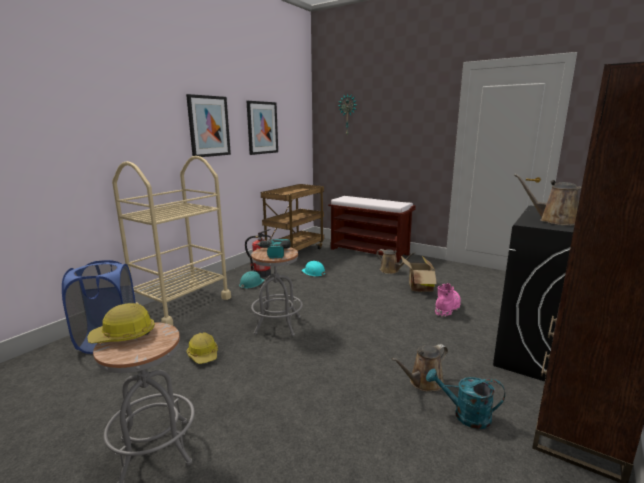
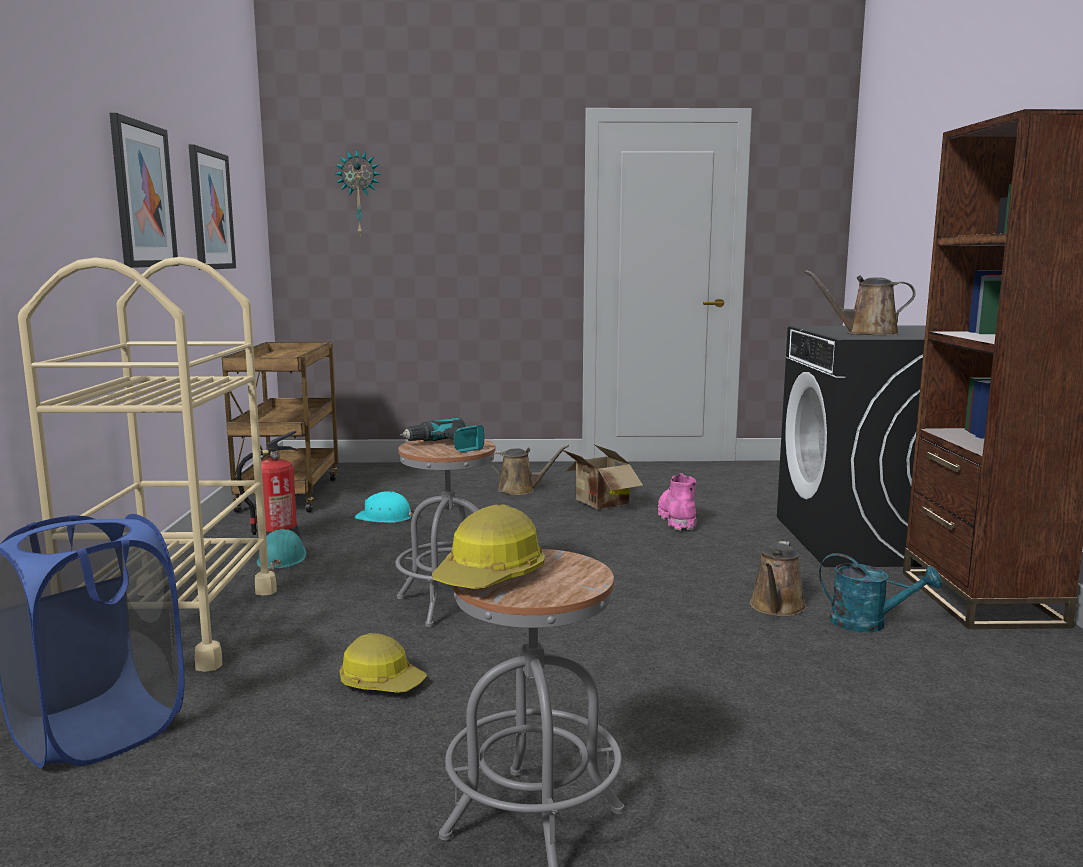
camera: 35 degrees left, 5 degrees down
brown bench [328,196,416,262] -> none
turquoise watering can [426,369,505,429] -> turquoise watering can turned 135 degrees counterclockwise [819,553,942,633]

